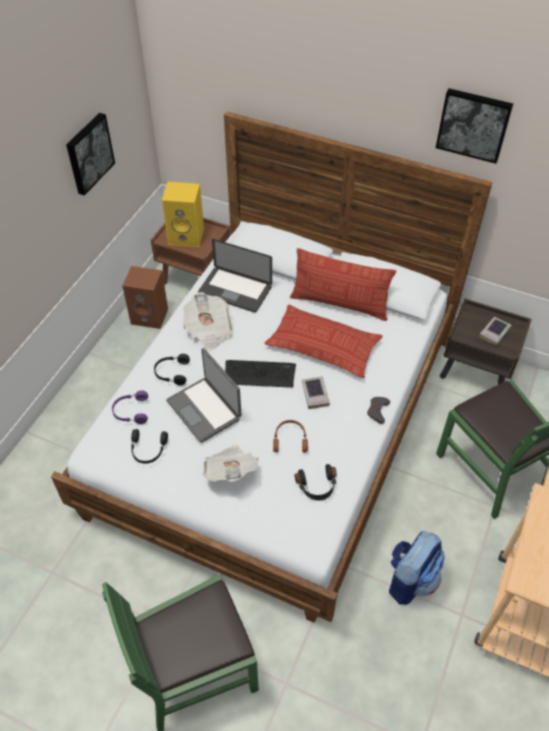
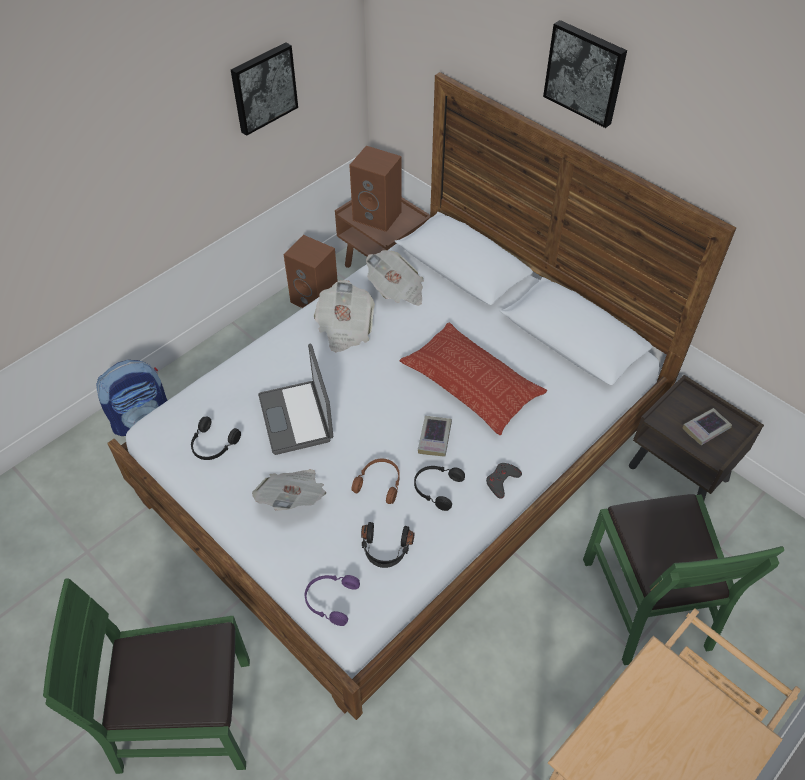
camera: 20 degrees right, 0 degrees up
purple headphones [112,390,148,424] -> purple headphones moved to [305,575,360,626]
black headphones [154,354,190,386] -> black headphones moved to [414,466,465,511]
yellow speaker [162,182,204,247] -> brown speaker [349,146,402,232]
laptop [198,239,272,312] -> newspaper [366,250,424,306]
keyboard [225,360,296,388] -> none
pillow [290,248,396,321] -> none
backpack [389,531,445,605] -> backpack moved to [96,360,168,436]
picture [436,88,513,164] -> picture moved to [543,20,627,128]

